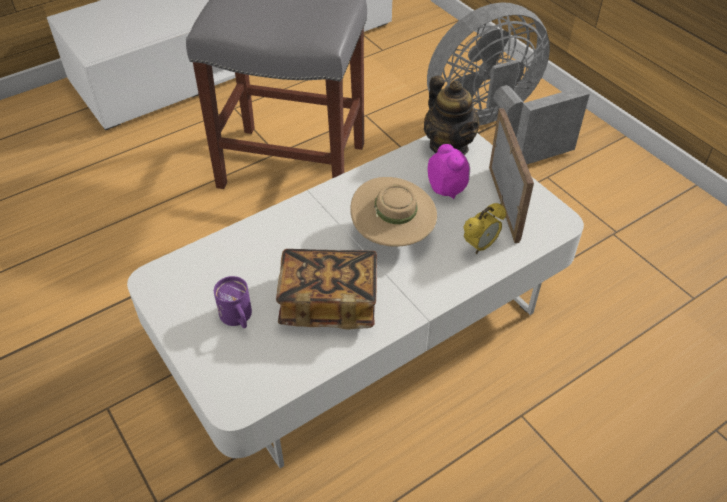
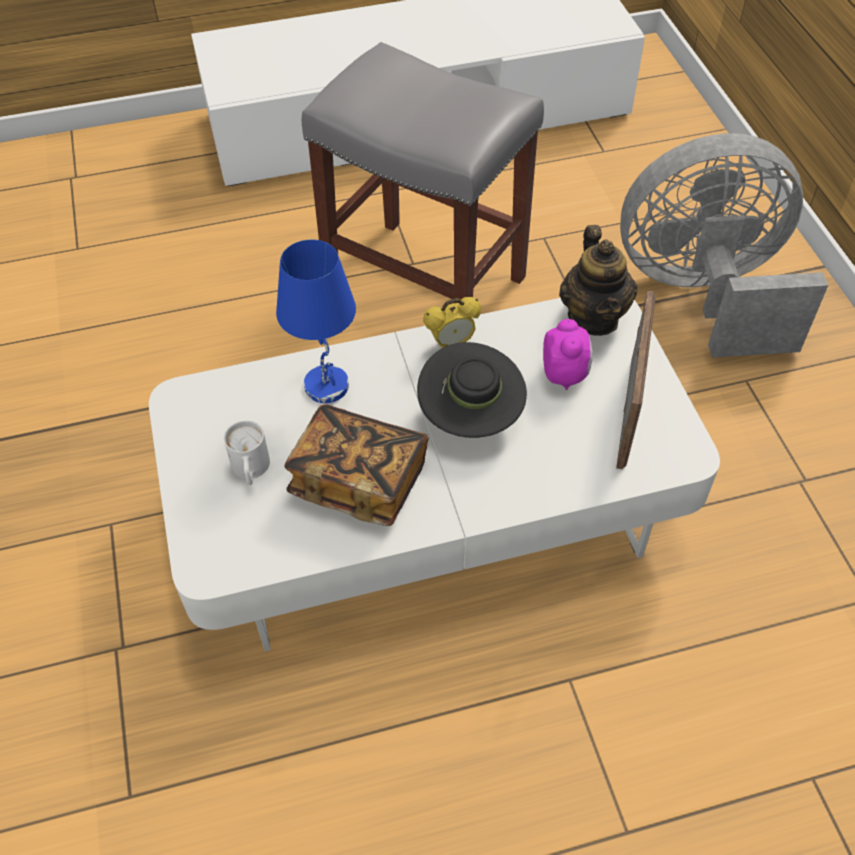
camera: 20 degrees right, 5 degrees up
purple mug [214,276,252,328] -> white mug [224,420,270,485]
beige hat [350,177,437,247] -> black hat [417,342,527,438]
alarm clock [464,203,506,254] -> alarm clock moved to [423,297,481,348]
none -> blue table lamp [276,240,356,403]

